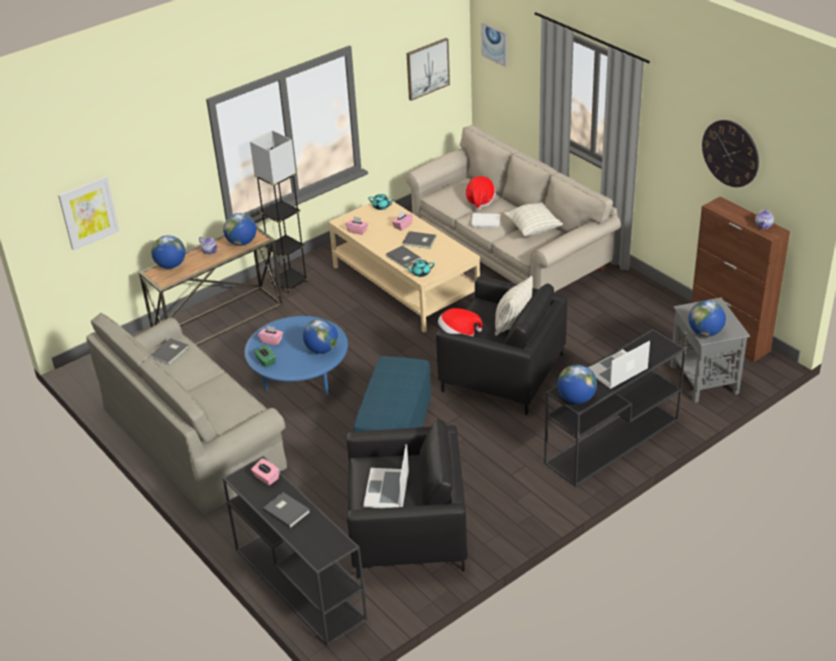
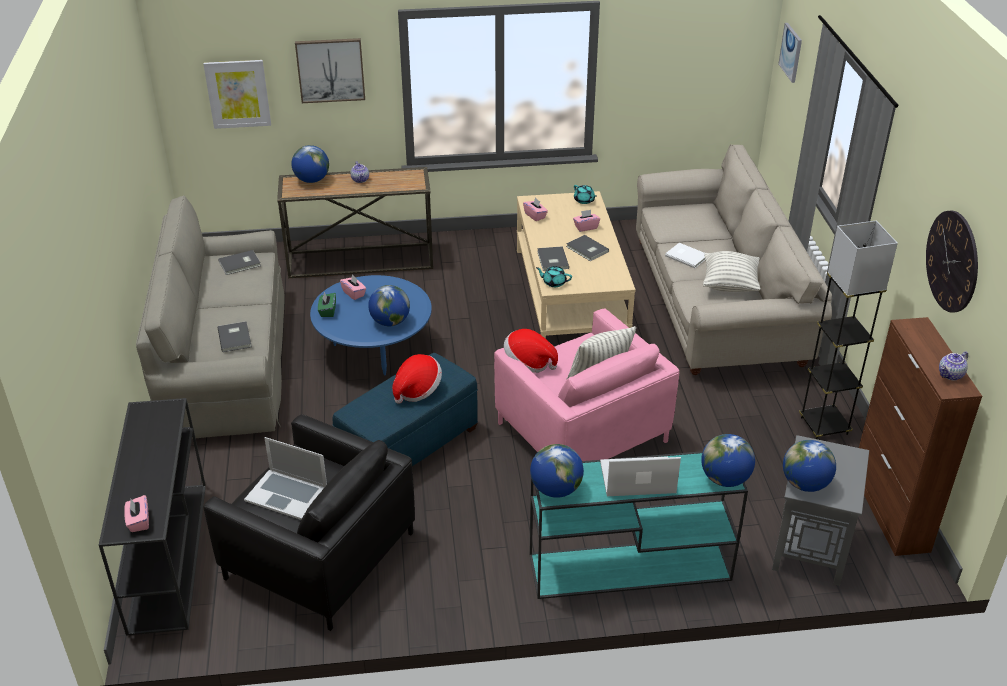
camera: 30 degrees right, 0 degrees up
globe [223,213,256,246] -> globe moved to [701,434,755,487]
grey floor lamp [250,130,308,294] -> grey floor lamp moved to [799,221,898,439]
pink tissue box [251,459,280,486] -> pink tissue box moved to [124,495,149,532]
grey book [263,492,310,528] -> grey book moved to [218,321,252,352]
laptop [363,444,409,508] -> laptop turned 105 degrees counterclockwise [244,437,327,520]
picture [407,38,450,101] -> picture moved to [295,38,365,103]
black armchair [436,276,568,415] -> pink armchair [494,308,680,461]
hat [465,176,496,211] -> hat moved to [392,354,442,404]
black console table [544,329,686,487] -> turquoise console table [530,451,748,599]

